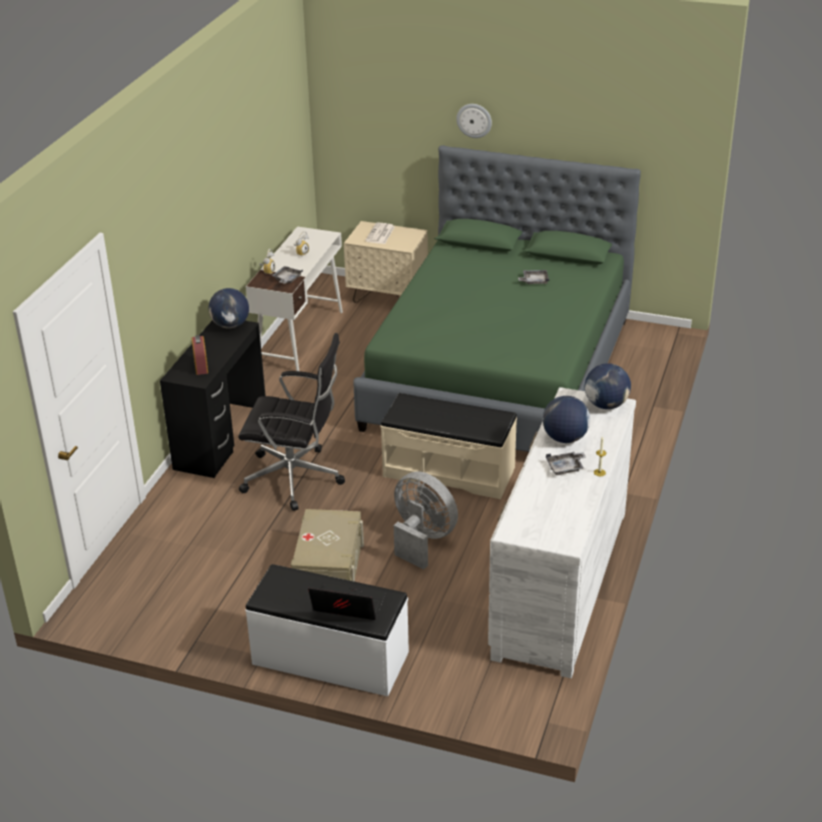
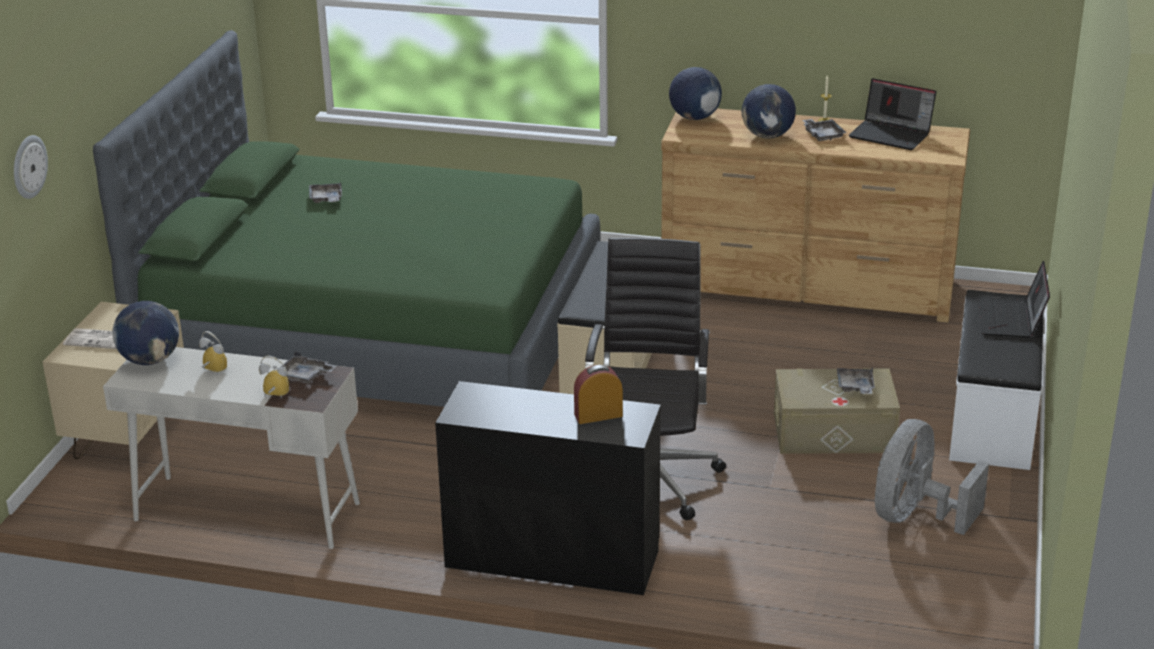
camera: 95 degrees left, 5 degrees down
globe [209,288,249,328] -> globe moved to [112,301,179,365]
grey fan [394,471,458,569] -> grey fan moved to [875,419,989,535]
wall clock [456,104,492,138] -> wall clock moved to [14,135,48,199]
white dresser [488,387,636,678] -> brown dresser [661,109,970,323]
none -> grey tray [837,367,875,394]
none -> laptop [849,78,937,150]

